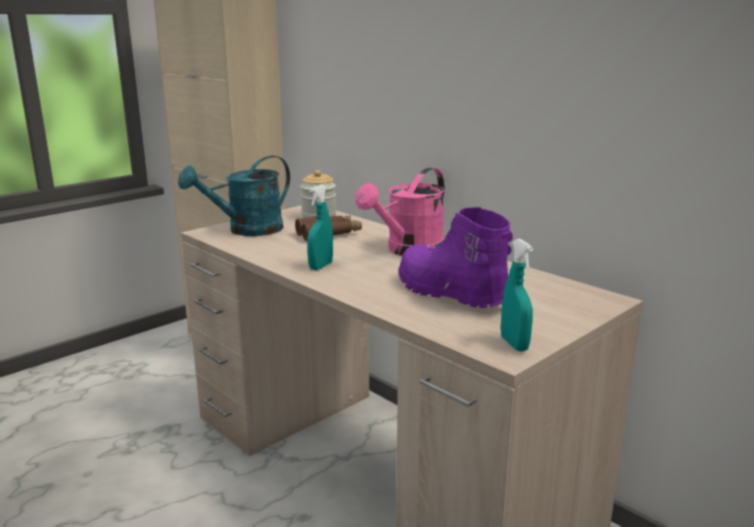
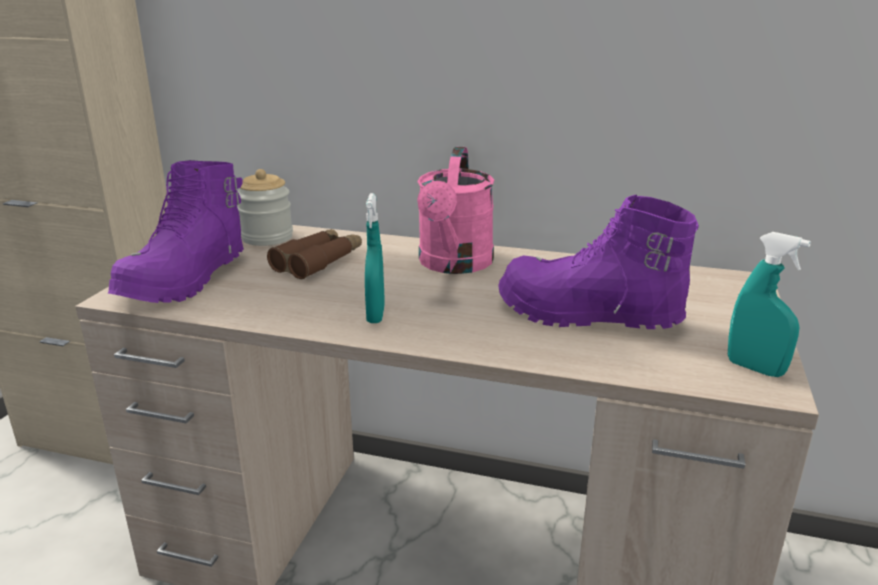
camera: 30 degrees left, 5 degrees up
turquoise watering can [178,156,290,236] -> purple boot [108,160,244,303]

